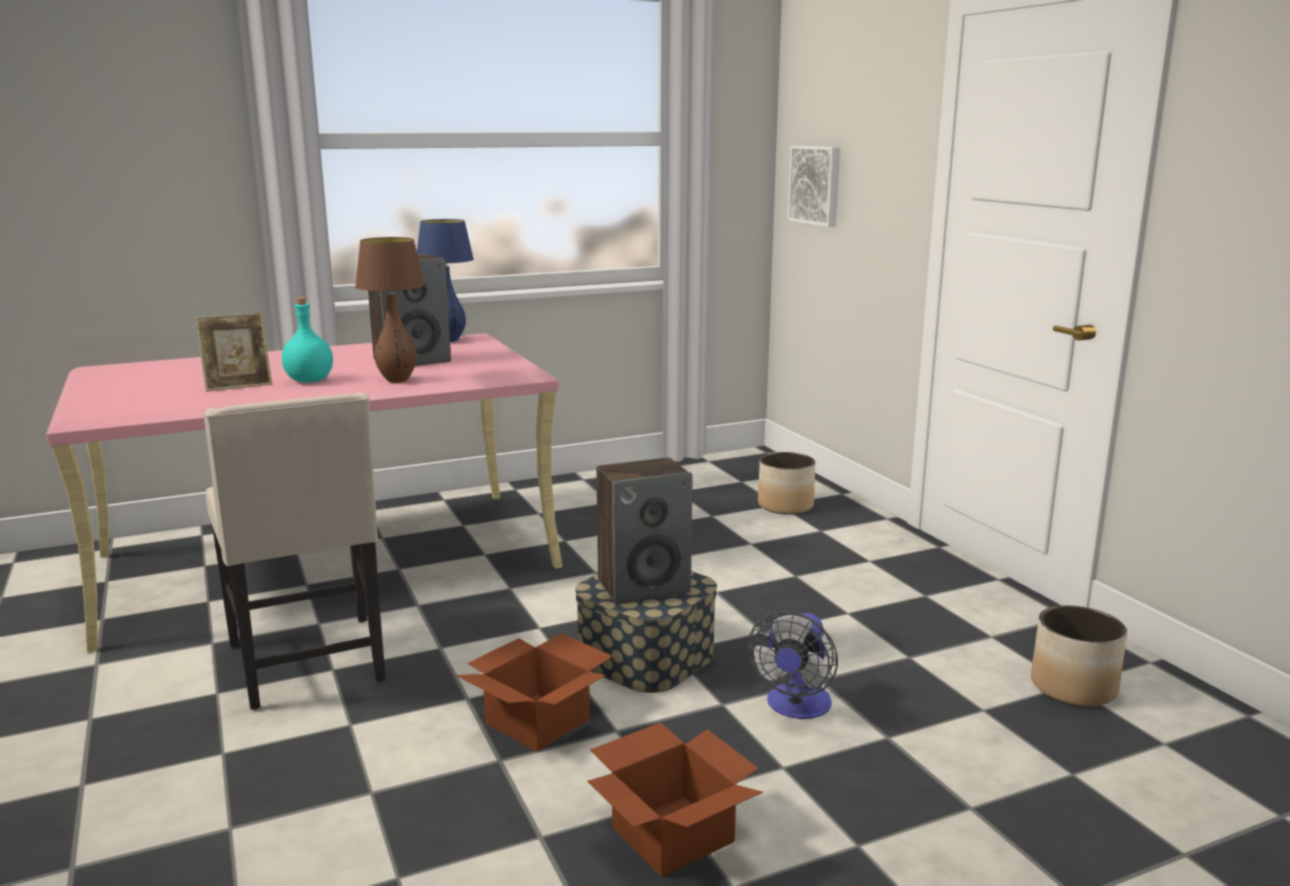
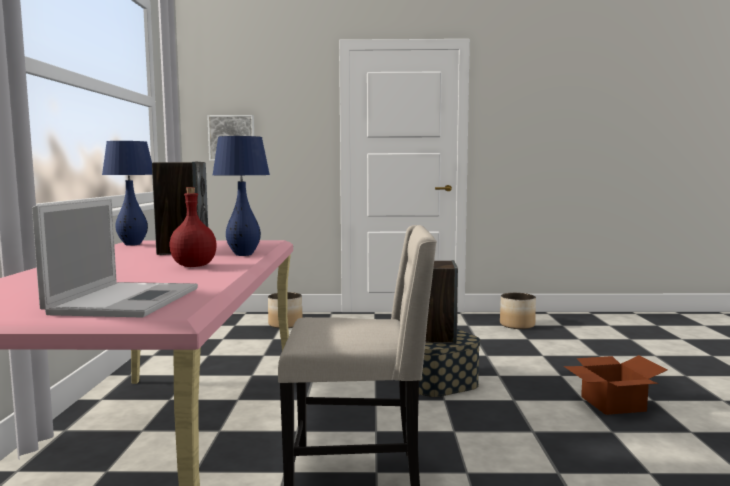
camera: 65 degrees left, 10 degrees down
picture frame [195,313,272,392] -> none
turquoise bottle [282,297,333,383] -> red bottle [169,187,217,267]
brown table lamp [355,237,425,383] -> blue table lamp [213,136,270,256]
cardboard box [456,633,613,752] -> none
fan [747,611,838,719] -> none
none -> laptop [32,198,198,318]

